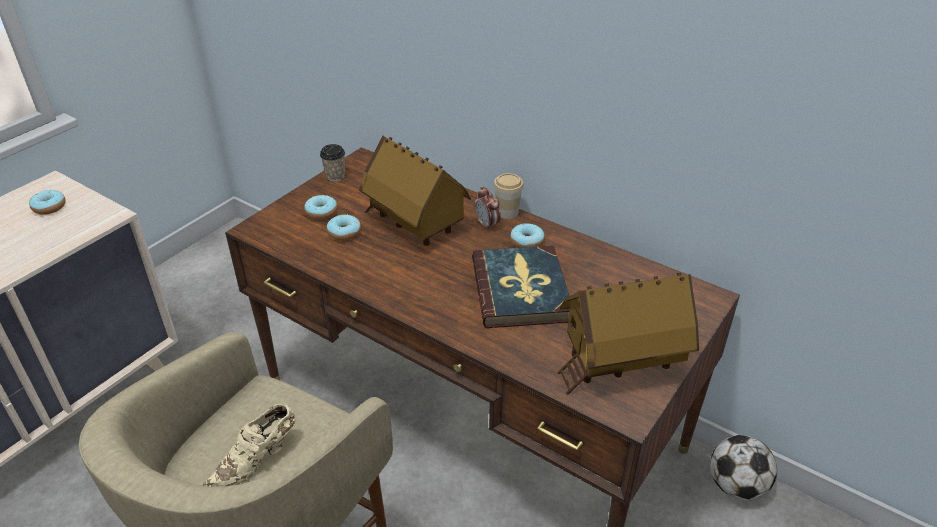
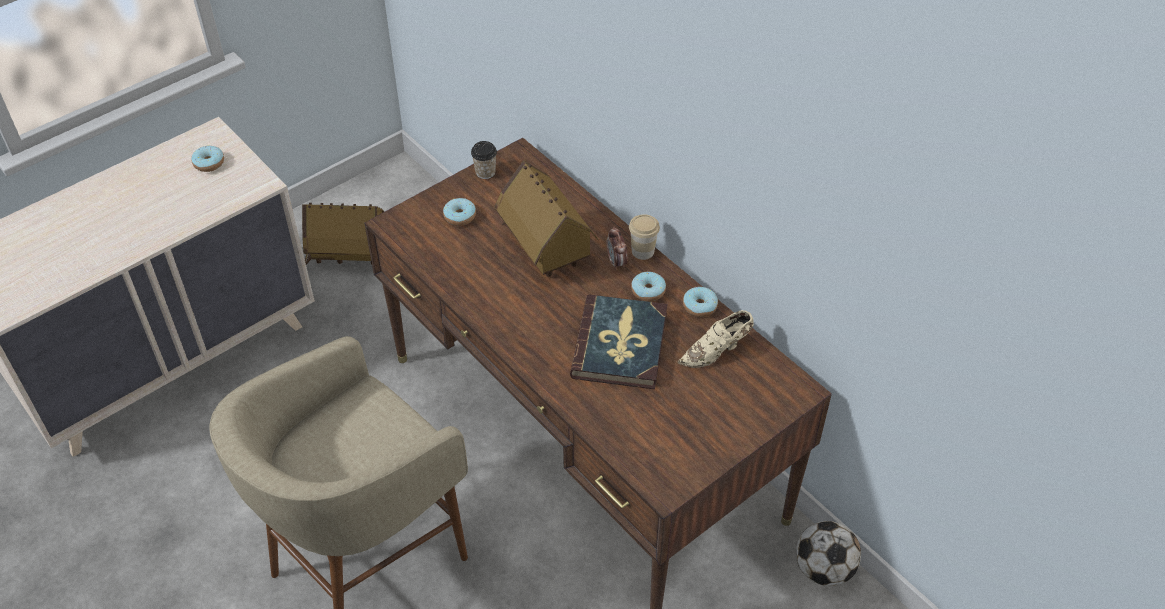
camera: 15 degrees right, 10 degrees up
beige shoe [203,404,296,487] -> beige shoe moved to [677,310,754,368]
donut [327,214,361,241] -> donut moved to [683,287,718,317]
toy house [557,273,699,394] -> toy house moved to [302,203,384,264]

